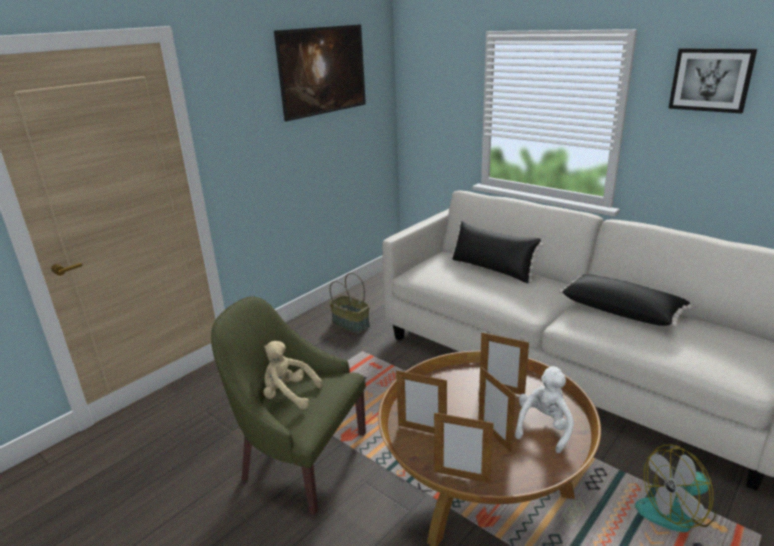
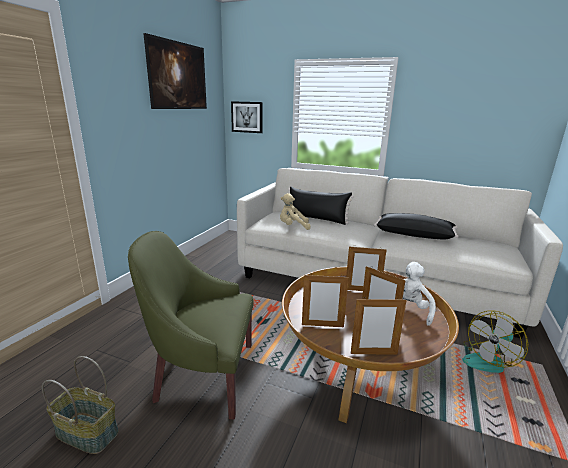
camera: 20 degrees left, 5 degrees down
beige plush toy [263,341,322,409] -> beige plush toy moved to [280,193,311,230]
basket [329,273,370,333] -> basket moved to [42,356,119,454]
picture [668,48,757,114] -> picture moved to [231,101,263,133]

